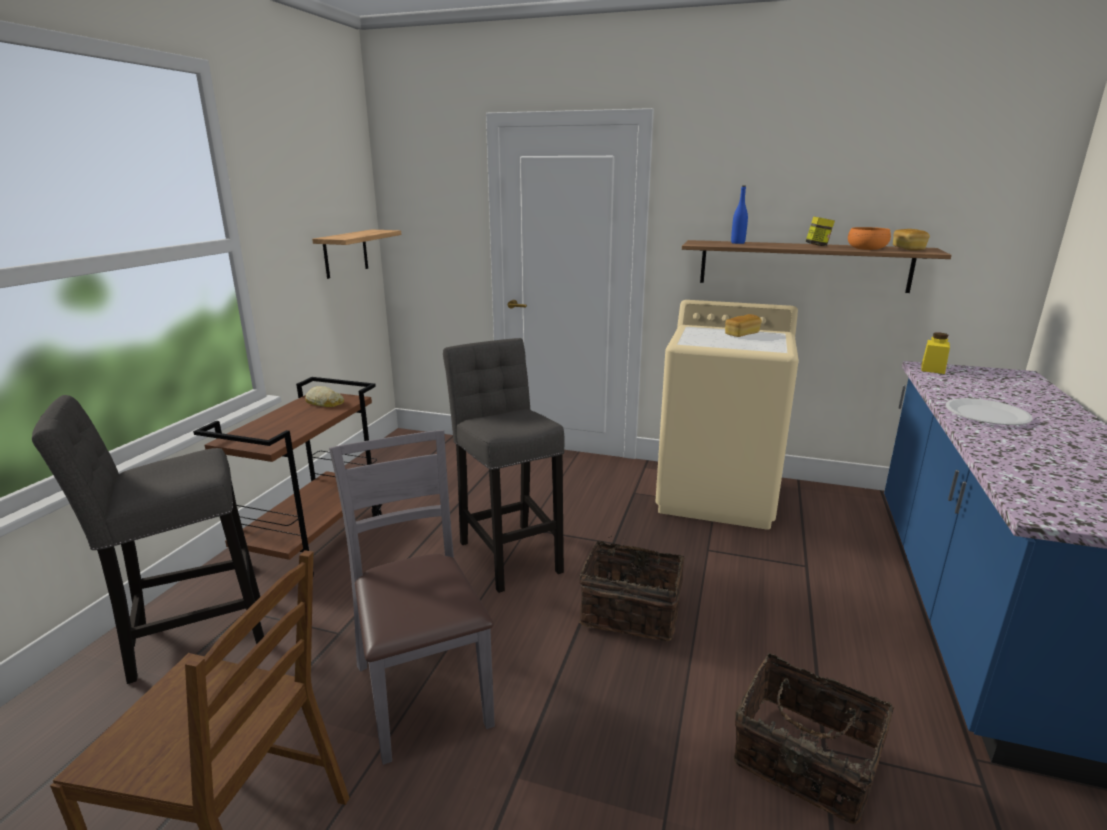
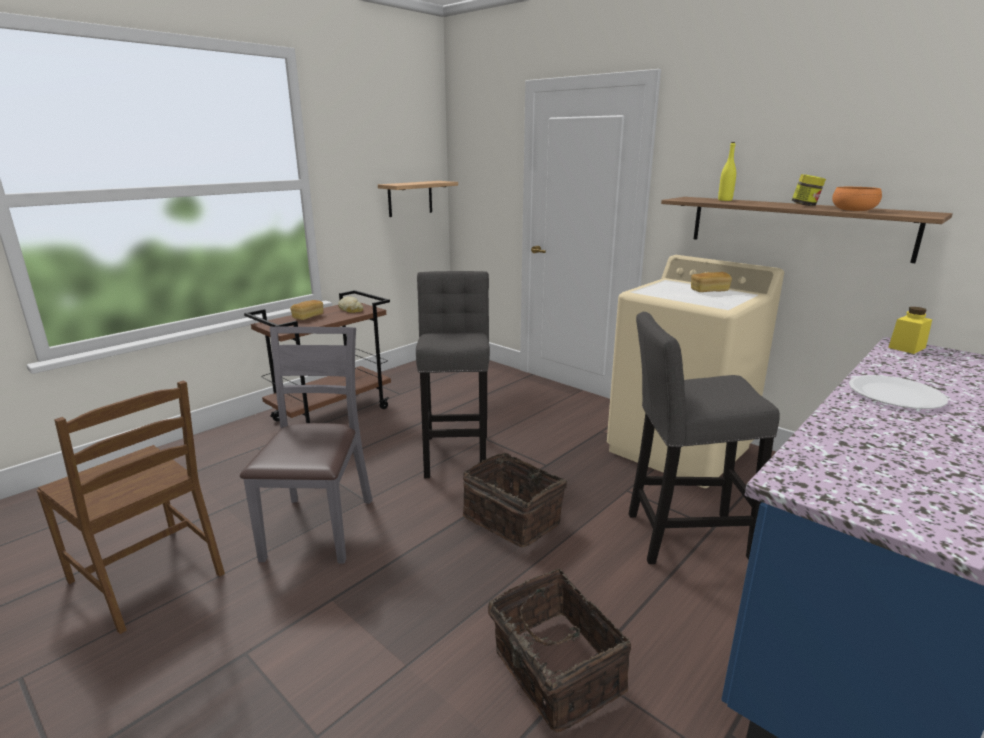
camera: 25 degrees right, 0 degrees up
grey stool [32,395,264,684] -> grey stool moved to [629,312,780,564]
blue bottle [731,186,748,244] -> yellow bottle [718,142,736,201]
bread [893,229,930,251] -> bread moved to [290,300,323,320]

